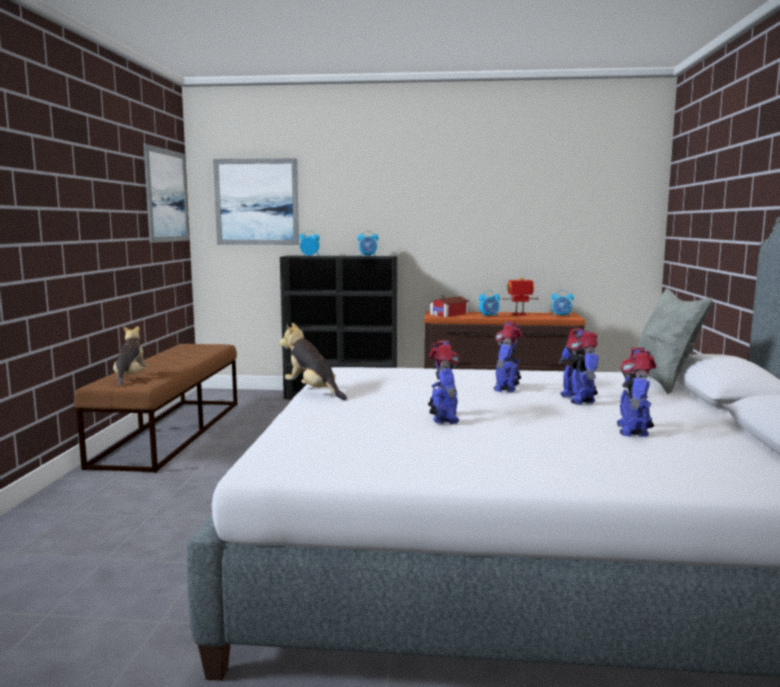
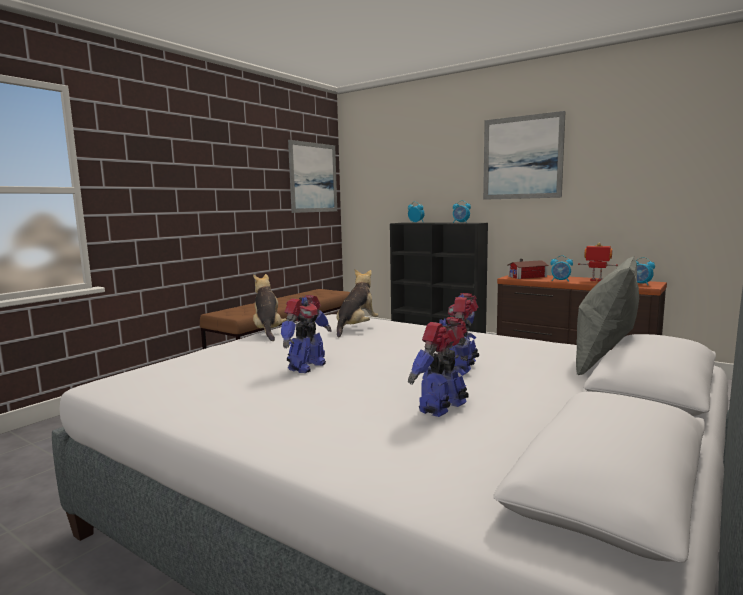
camera: 30 degrees right, 0 degrees up
plush toy [113,326,149,386] -> plush toy moved to [337,269,379,338]
picture [213,158,299,245] -> picture moved to [483,111,565,200]
toy robot [494,322,522,392] -> none

